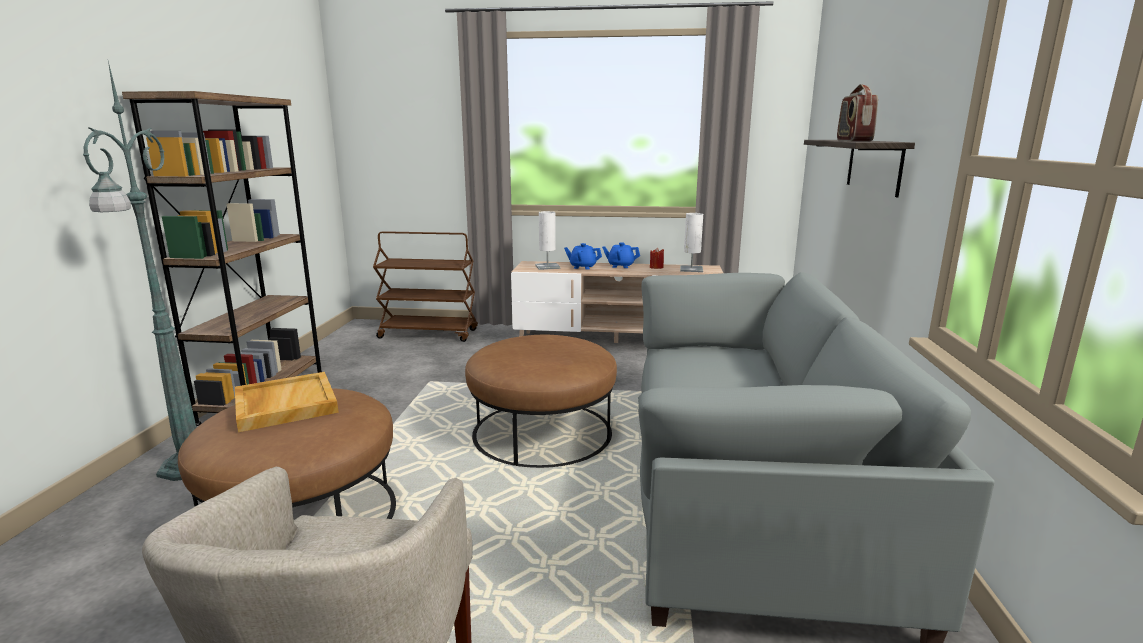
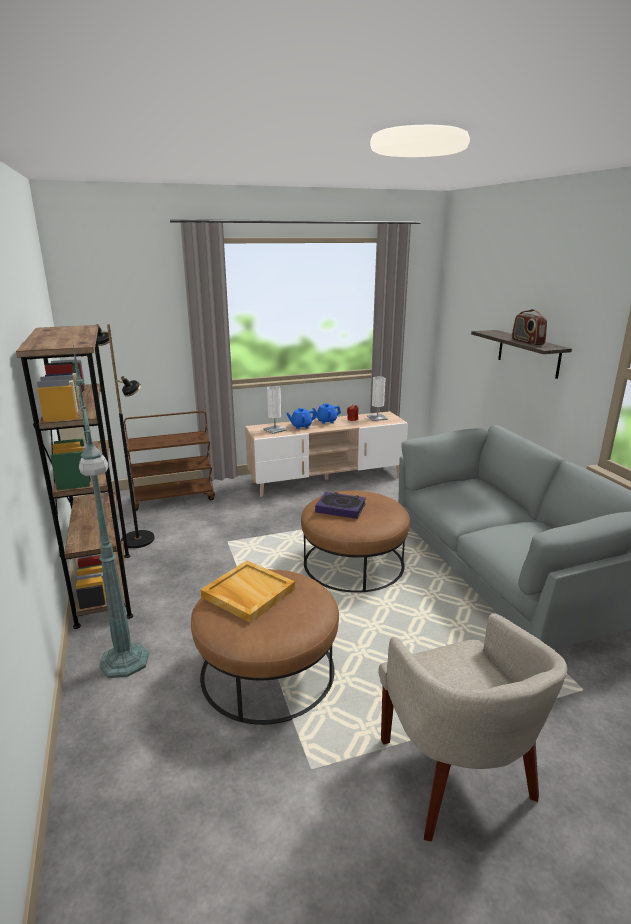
camera: 25 degrees left, 5 degrees up
none -> black floor lamp [96,324,155,548]
none -> book [315,492,366,519]

